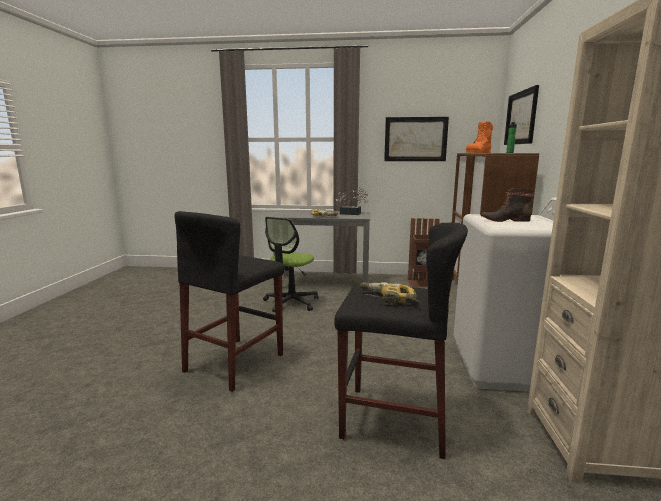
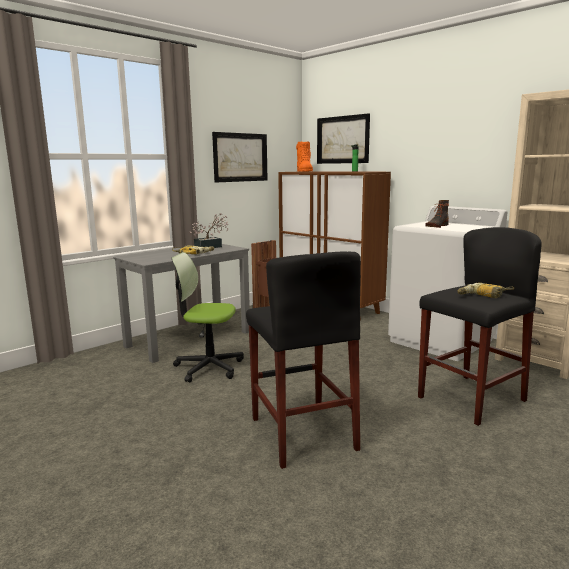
camera: 50 degrees left, 0 degrees up
office chair [263,217,319,312] -> office chair turned 120 degrees clockwise [171,252,244,382]

